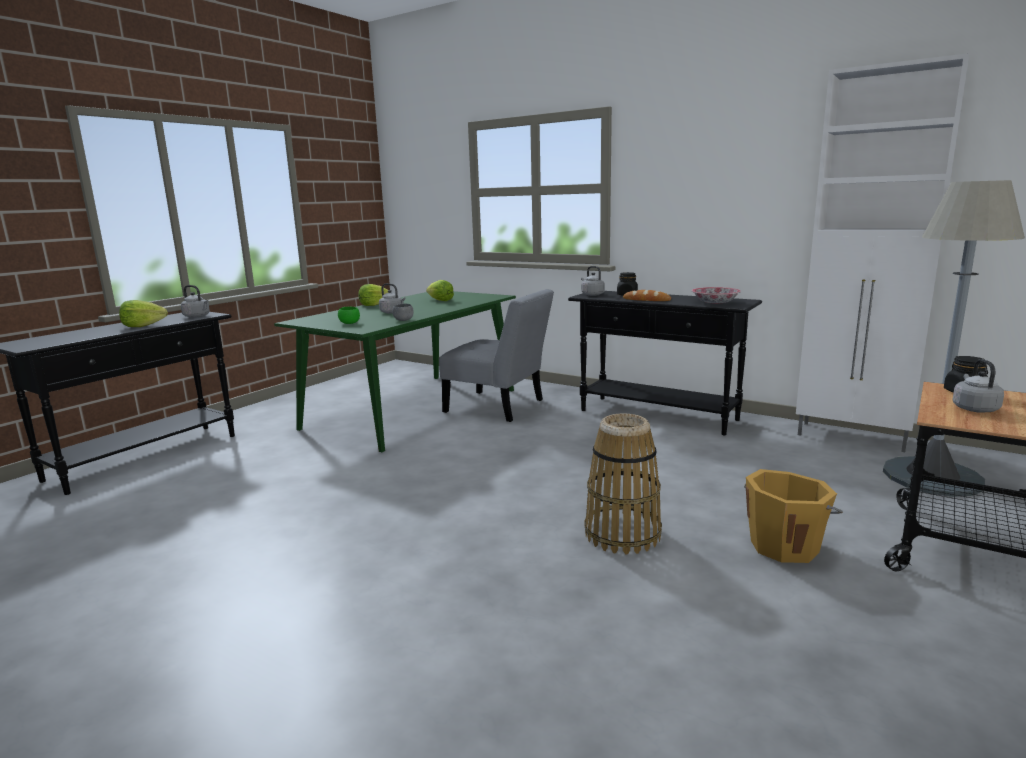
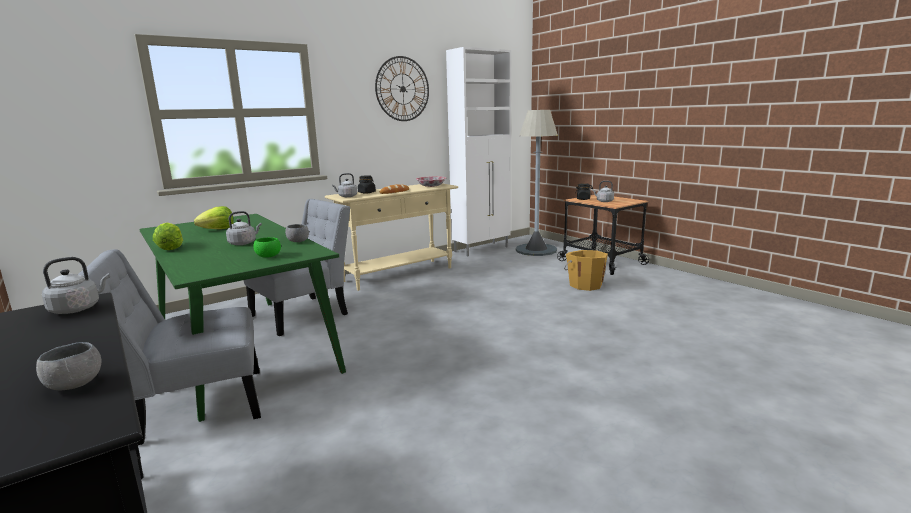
camera: 70 degrees left, 0 degrees up
lettuce [119,300,168,327] -> none
black console table [568,291,762,435] -> beige console table [325,183,458,291]
basket [584,413,662,554] -> none
none -> grey bowl [36,342,102,390]
none -> grey chair [78,249,261,445]
none -> wall clock [375,56,429,121]

